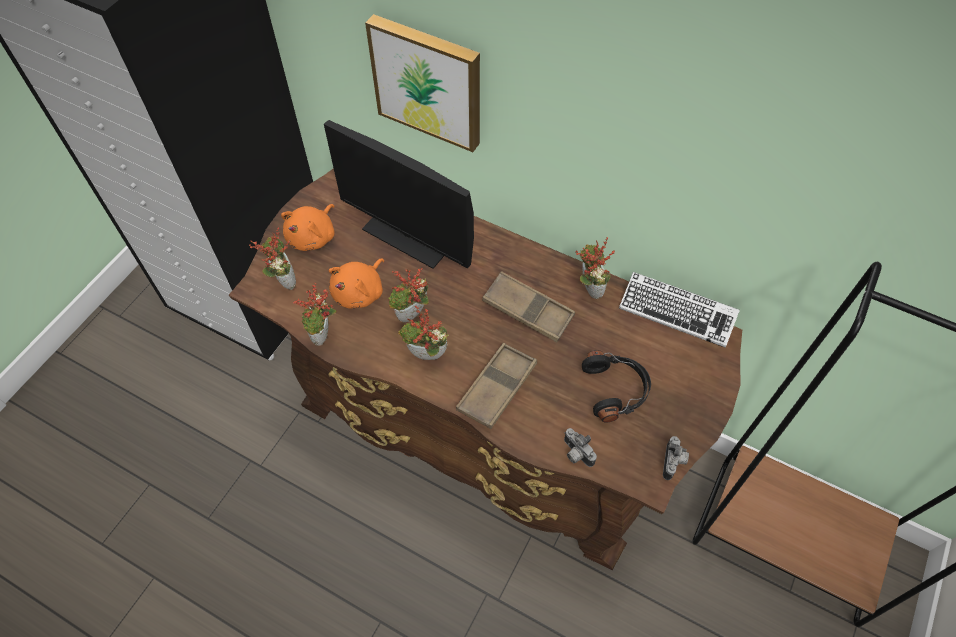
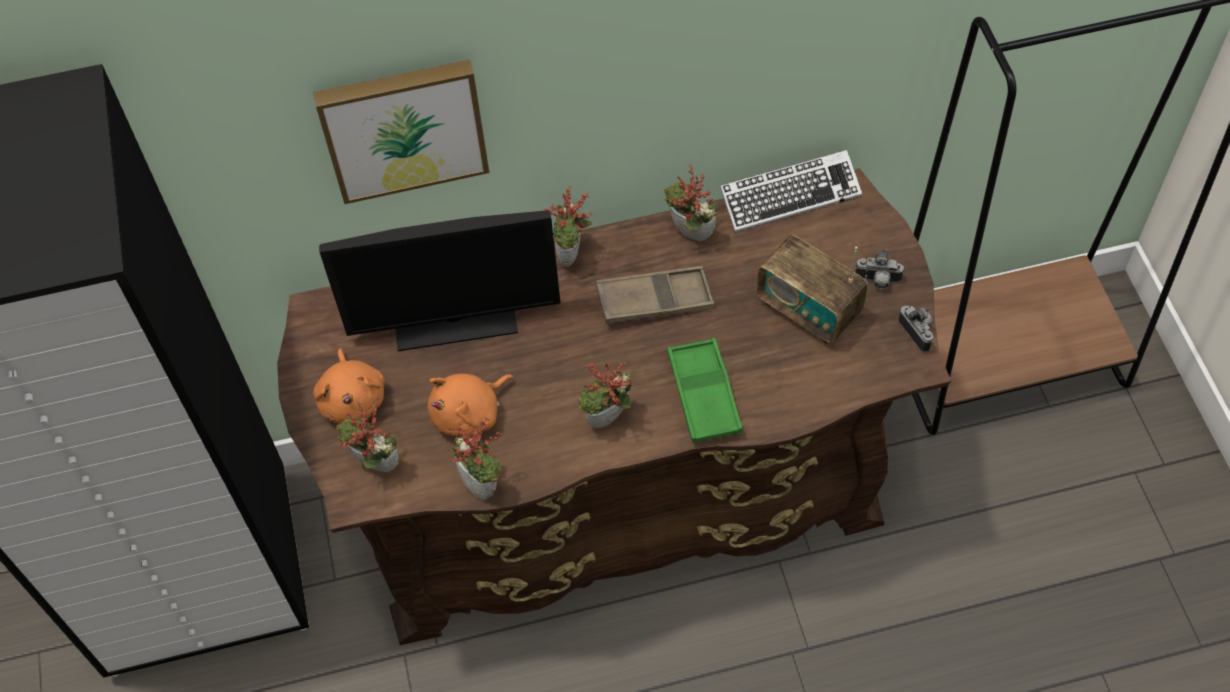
camera: 40 degrees left, 0 degrees up
orange plush toy [329,258,384,309] -> orange plush toy turned 60 degrees clockwise [427,374,514,437]
potted plant [388,268,429,323] -> potted plant moved to [544,186,593,267]
brown tray [456,343,537,429] -> green tray [667,338,743,443]
camera [564,428,597,467] -> camera moved to [855,249,904,289]
black headphones [582,350,651,423] -> radio [757,235,868,345]

